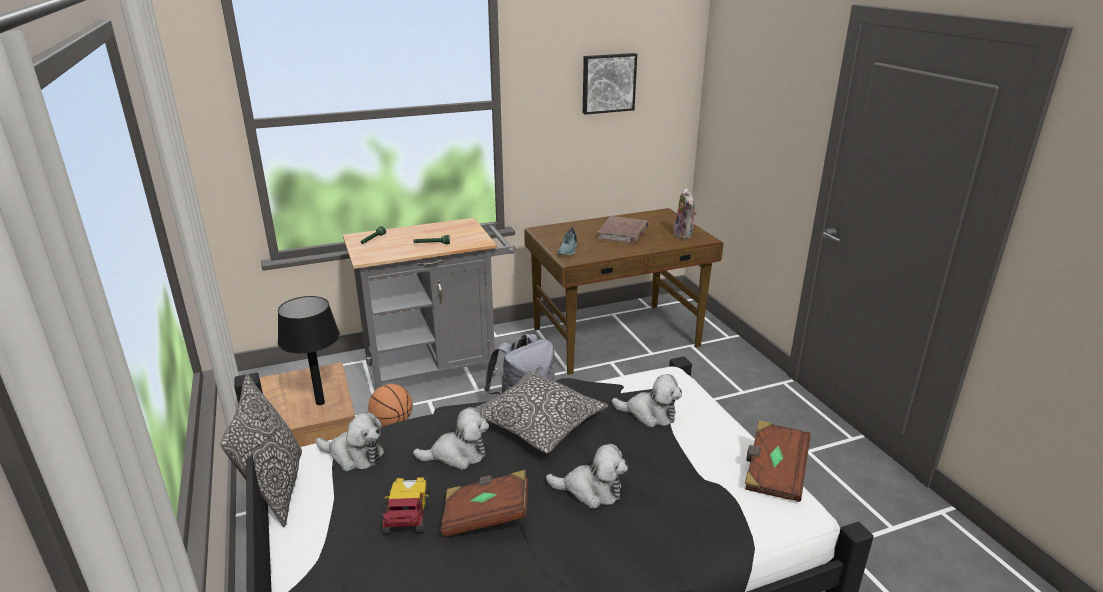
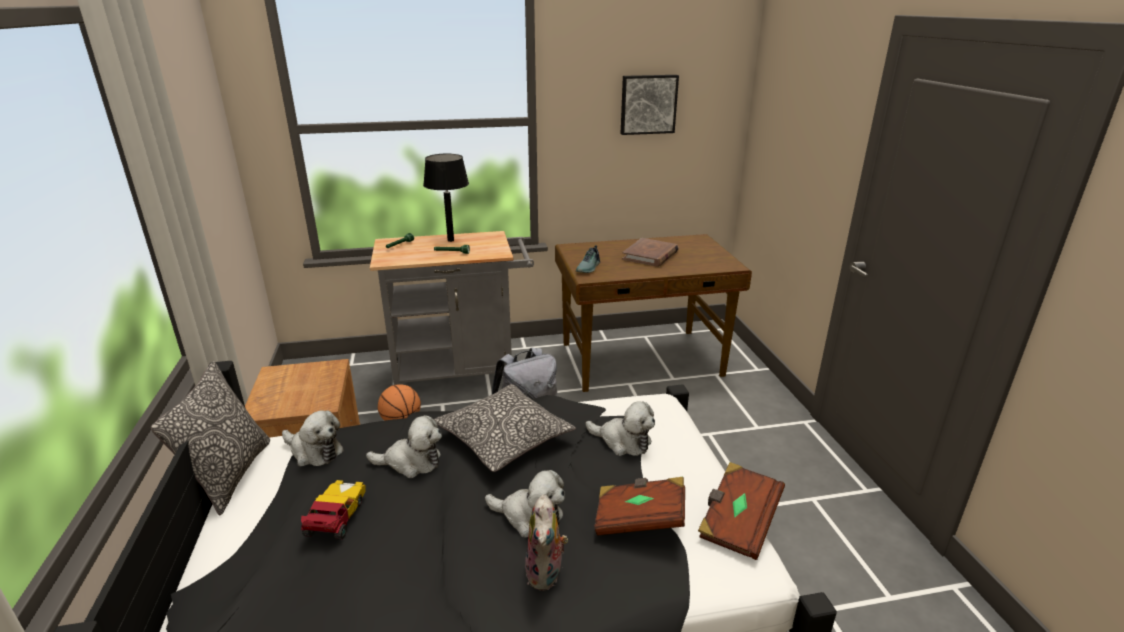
camera: 10 degrees right, 0 degrees up
black table lamp [278,296,340,405] -> black table lamp moved to [423,154,469,242]
brown book [440,470,528,537] -> brown book moved to [594,477,685,536]
plush toy [673,188,697,239] -> plush toy moved to [525,494,568,591]

